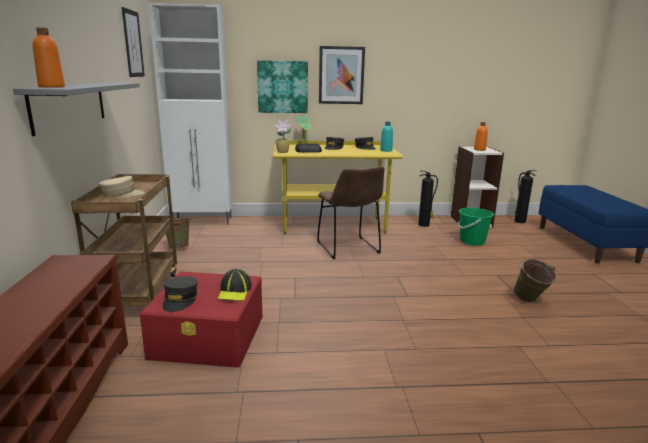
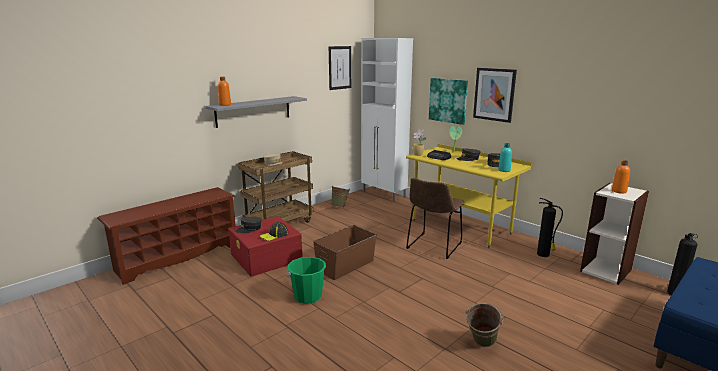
camera: 50 degrees right, 0 degrees up
green bucket [458,208,494,246] -> green bucket moved to [287,257,326,304]
none -> brown storage box [313,225,377,280]

